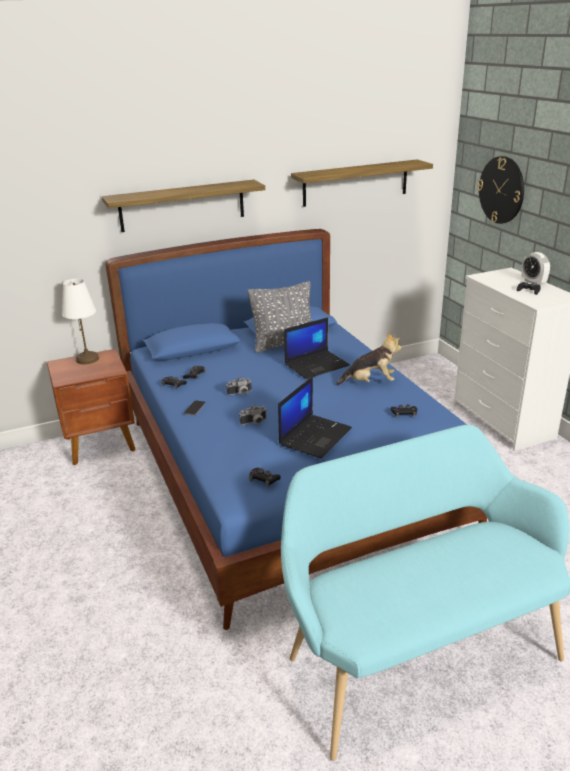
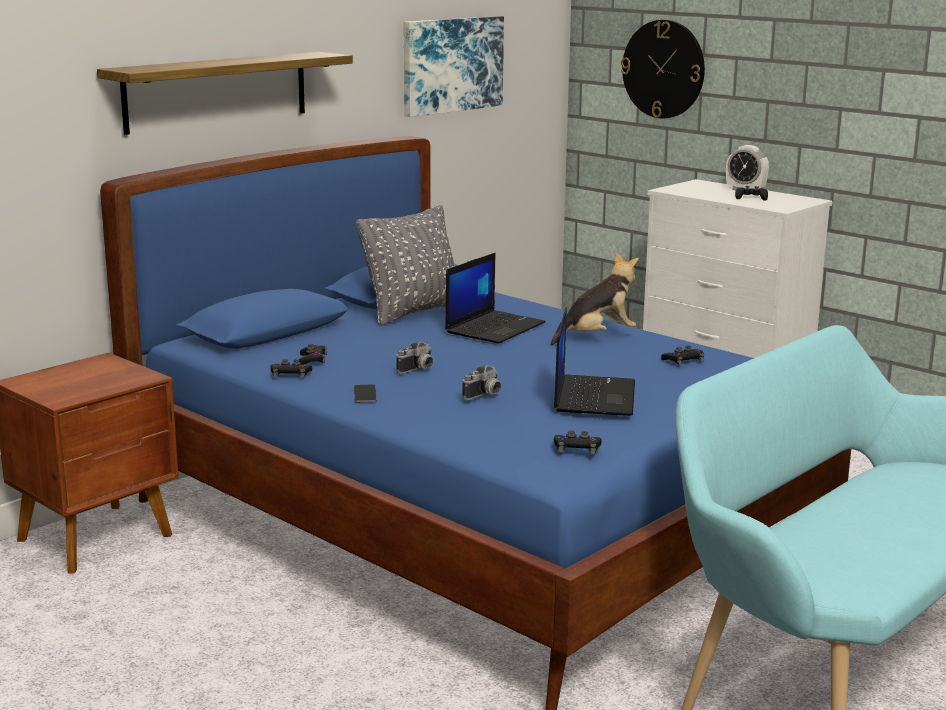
camera: 25 degrees left, 10 degrees down
white table lamp [62,279,99,364] -> none
shelf [291,160,433,207] -> picture [404,16,504,117]

